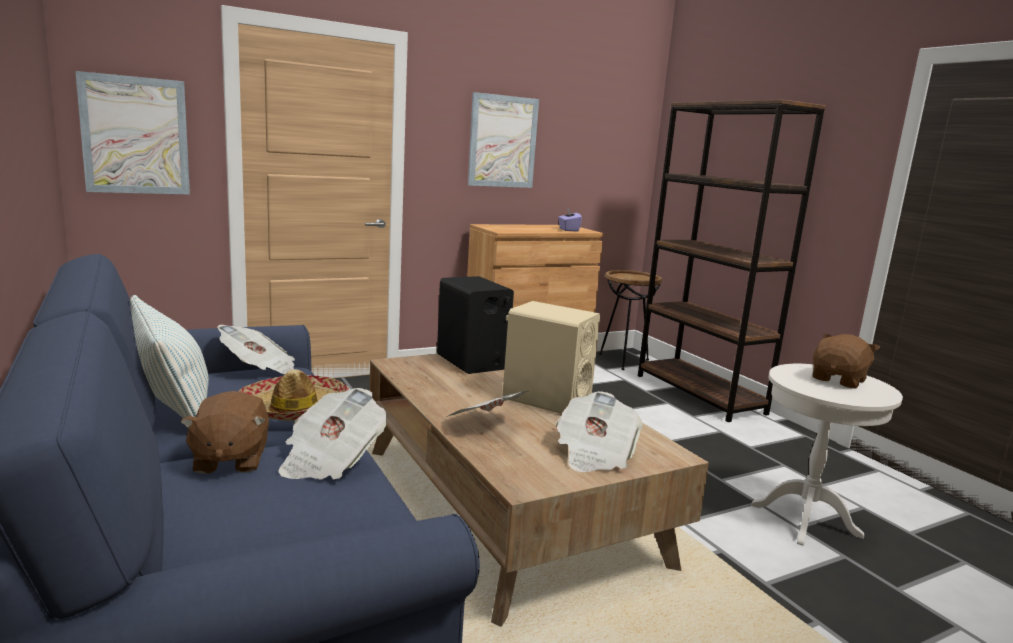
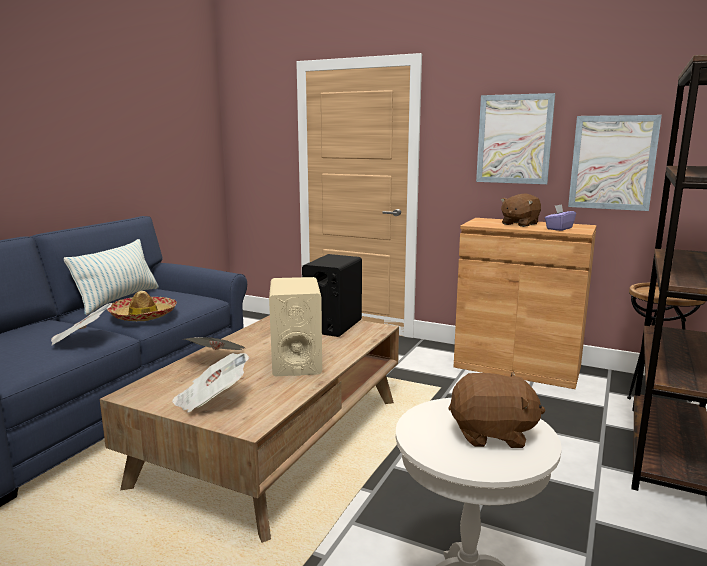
camera: 55 degrees right, 0 degrees up
picture [75,71,190,195] -> picture moved to [568,115,662,211]
brown plush toy [180,391,269,474] -> brown plush toy moved to [500,193,541,227]
newspaper [217,325,295,374] -> none

